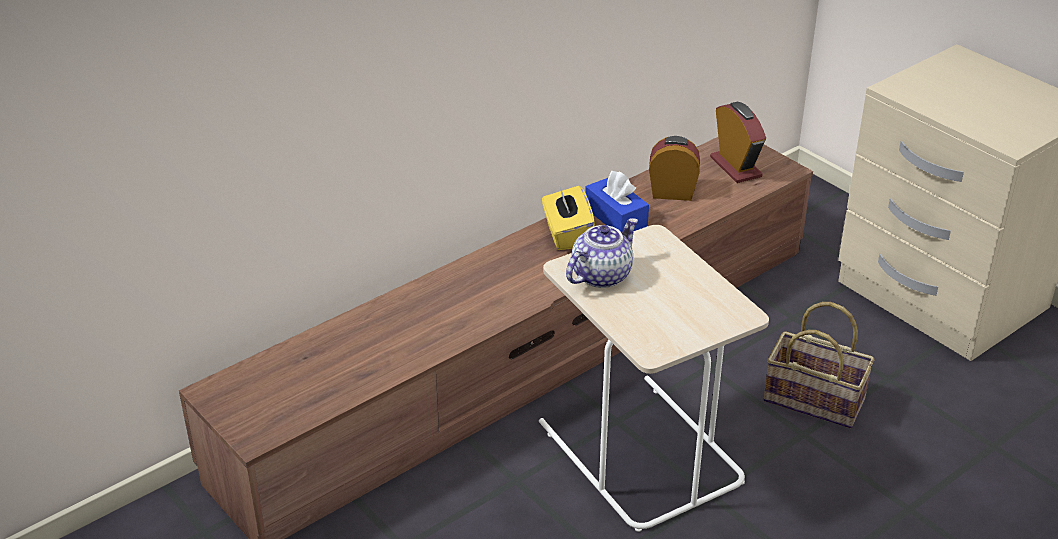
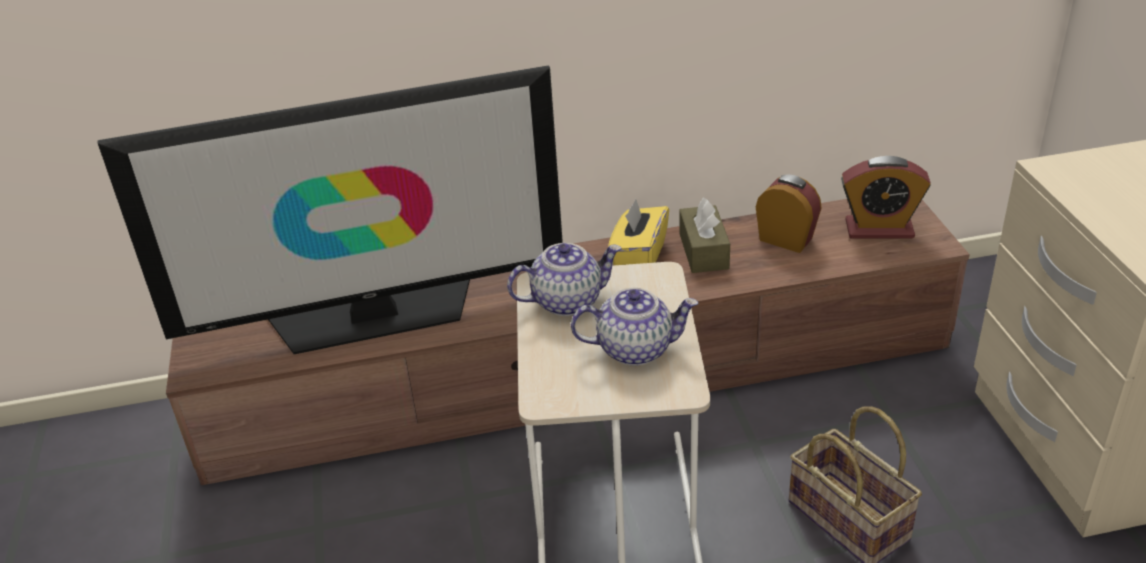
camera: 30 degrees right, 0 degrees up
blue tissue box [585,171,649,233] -> brown tissue box [679,198,730,273]
alarm clock [710,102,766,183] -> alarm clock turned 90 degrees clockwise [841,156,931,239]
none -> television [97,65,563,354]
none -> teapot [571,288,698,366]

